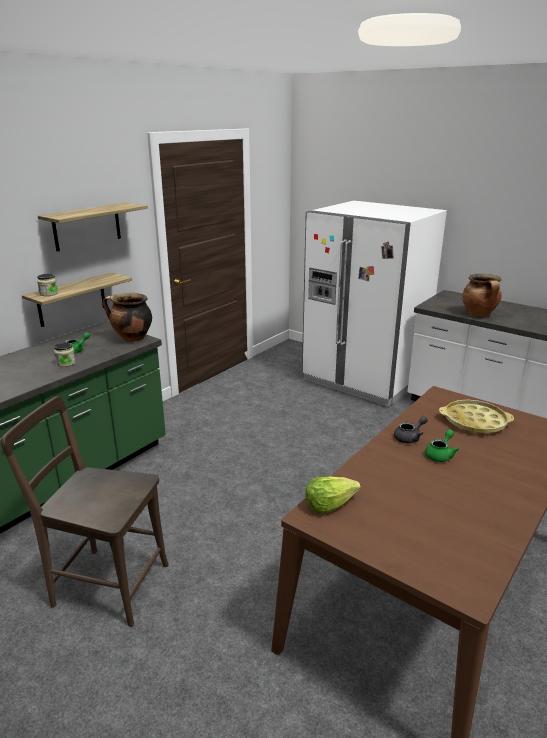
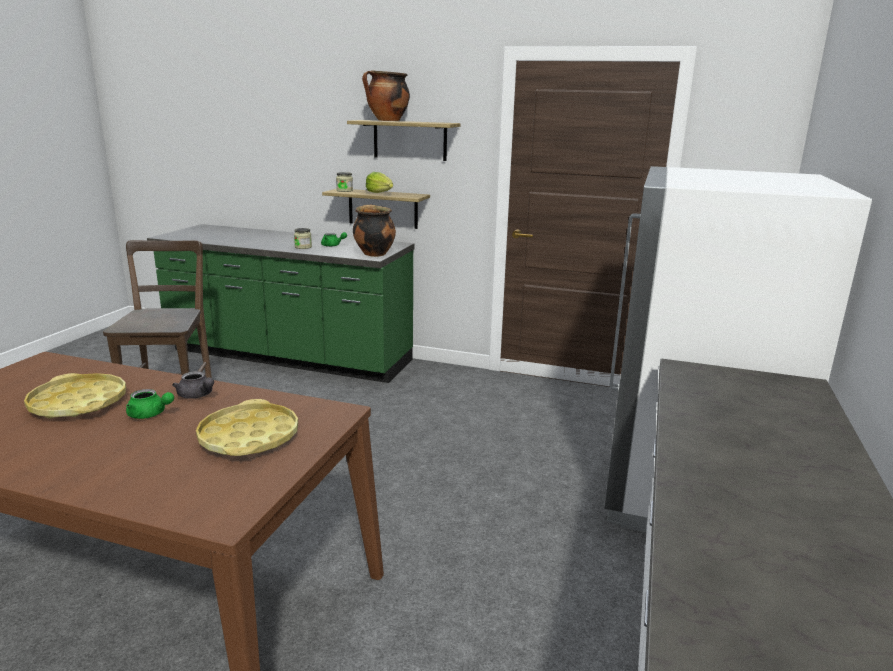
camera: 70 degrees right, 5 degrees down
lettuce [305,476,361,514] -> lettuce moved to [366,172,393,193]
cooking pot [462,274,502,317] -> cooking pot moved to [362,70,410,121]
none -> yellow tray [24,373,126,418]

